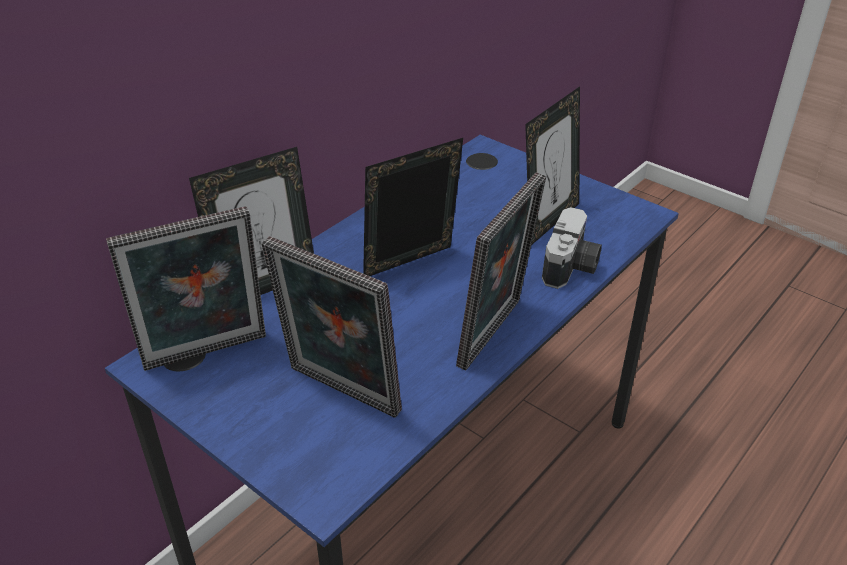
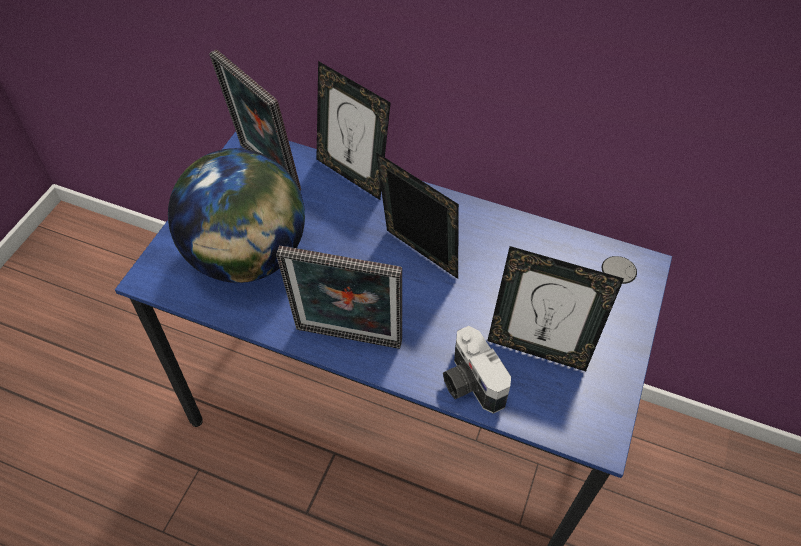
camera: 70 degrees right, 15 degrees up
picture frame [261,236,402,418] -> globe [168,148,305,283]
camera [542,207,602,289] -> camera turned 60 degrees clockwise [443,326,511,414]

